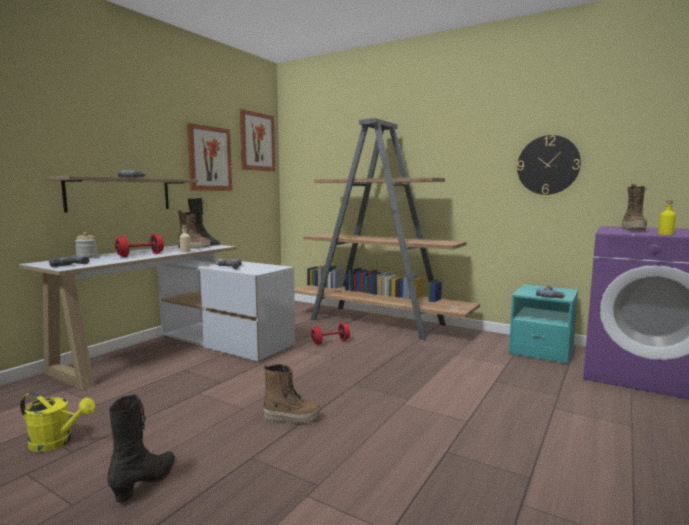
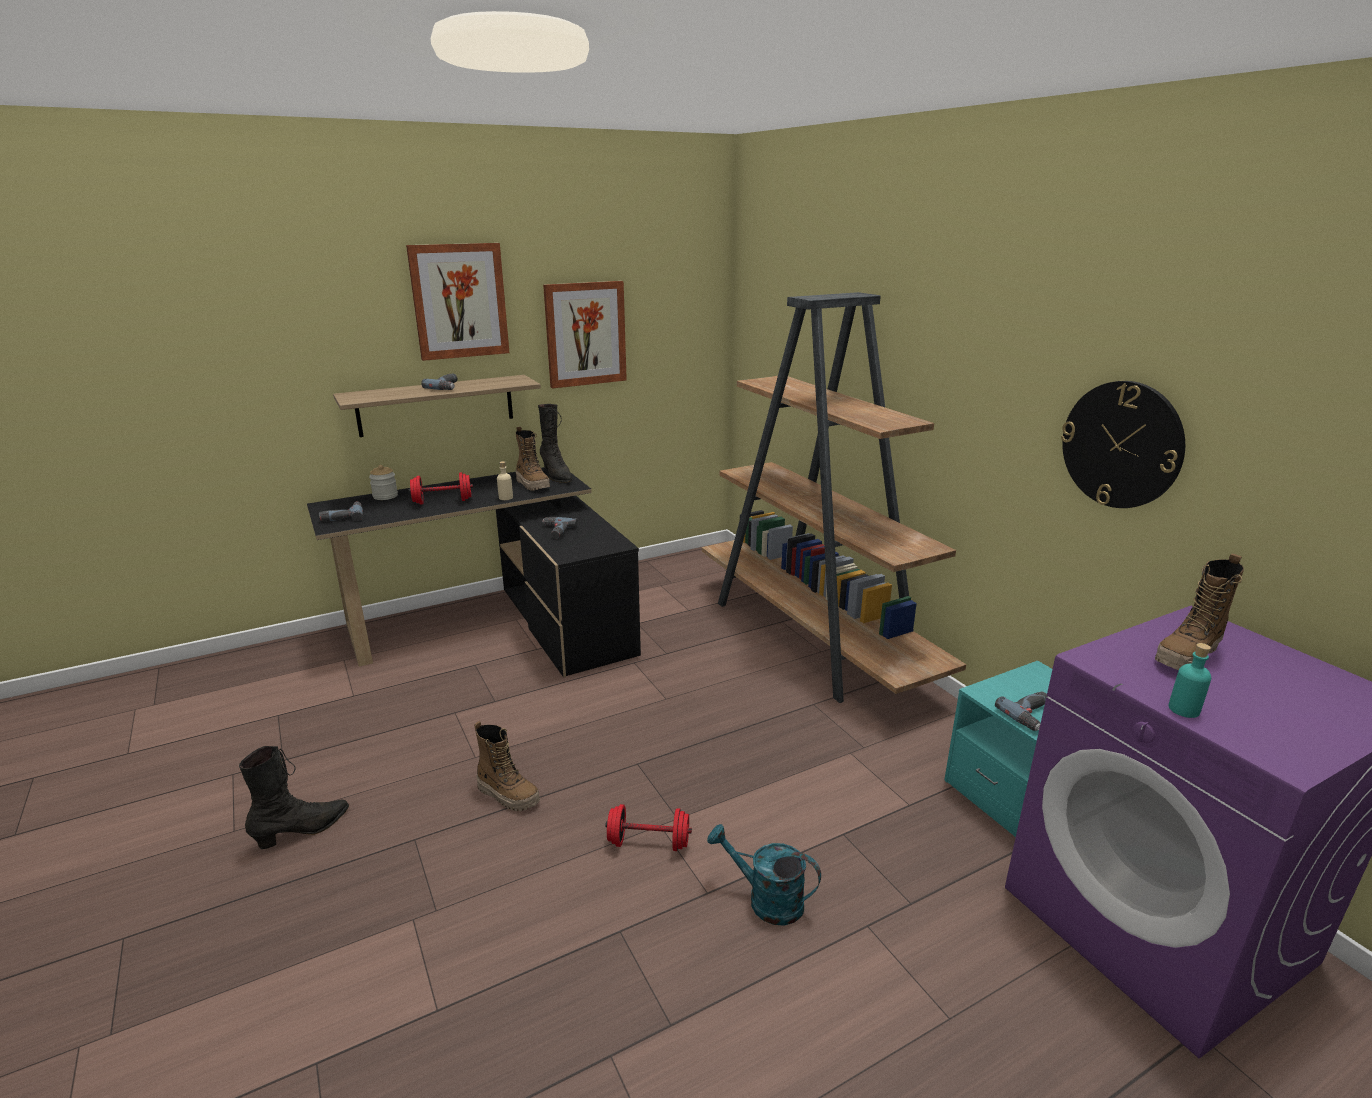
camera: 30 degrees right, 15 degrees up
white desk [19,245,295,390] -> black desk [307,467,641,677]
yellow watering can [20,393,96,452] -> none
picture [239,110,275,171] -> picture moved to [406,243,509,361]
red dumbbell [311,323,350,345] -> red dumbbell moved to [605,804,692,851]
yellow bottle [658,200,676,235] -> turquoise bottle [1169,643,1211,718]
none -> turquoise watering can [707,824,821,926]

